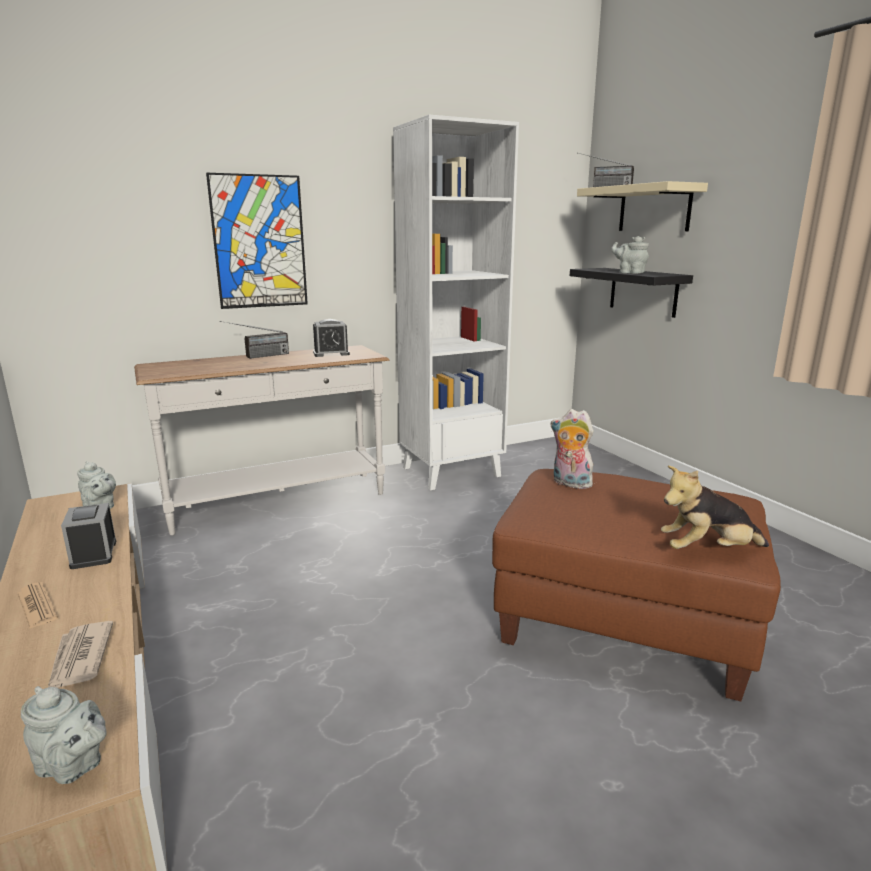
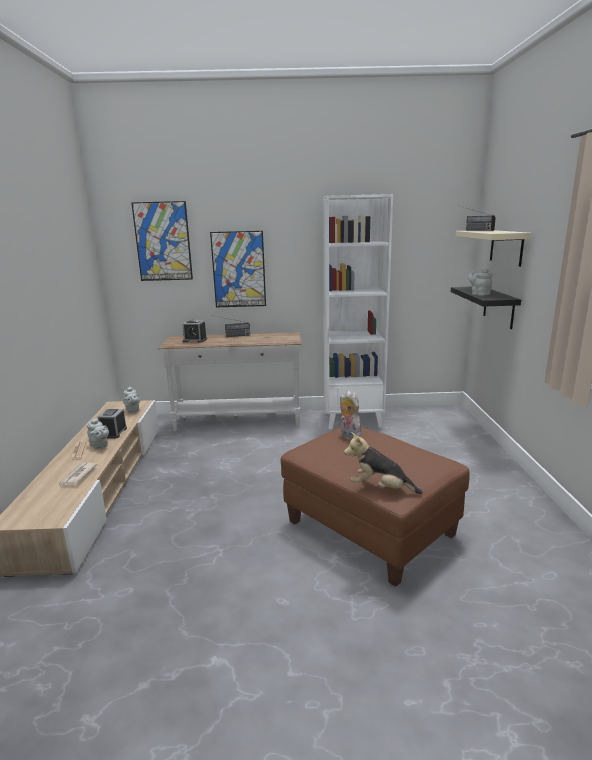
camera: 25 degrees right, 0 degrees up
grey teapot [21,686,107,784] -> grey teapot moved to [87,418,109,449]
alarm clock [313,319,350,357] -> alarm clock moved to [182,319,207,343]
none -> picture [131,201,193,281]

